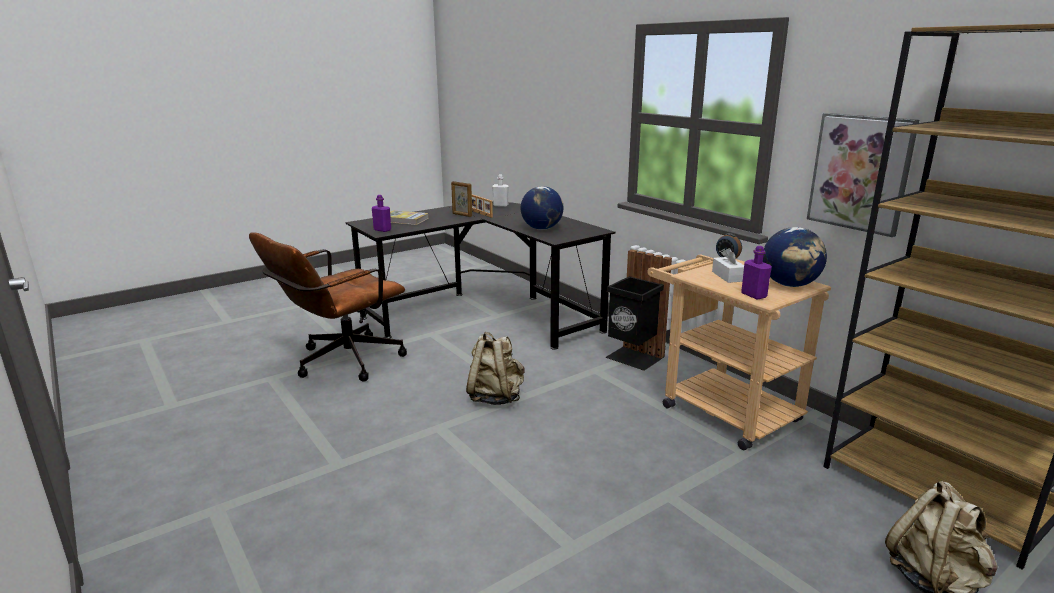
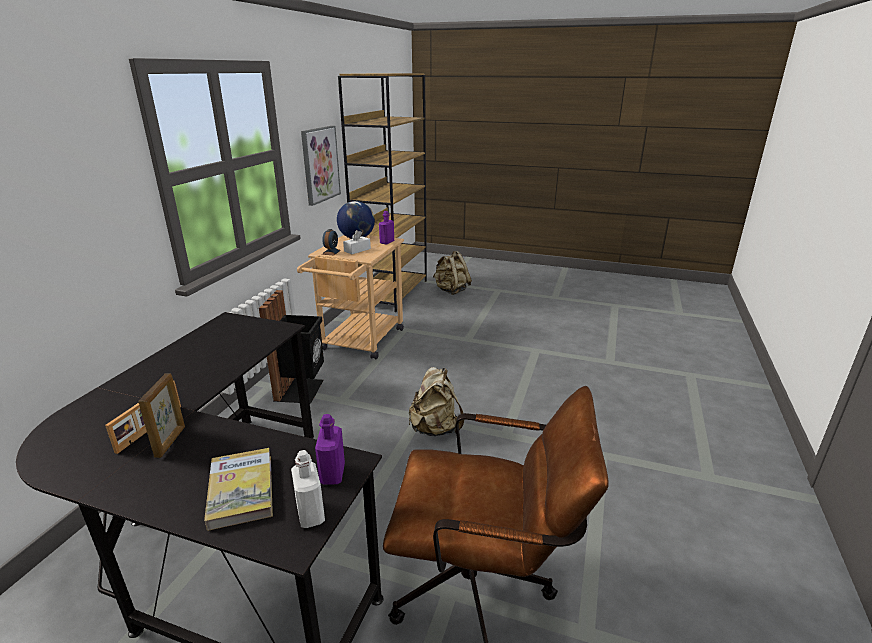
camera: 125 degrees left, 5 degrees up
white bottle [492,175,509,207] -> white bottle moved to [291,450,325,528]
globe [521,186,564,230] -> none

